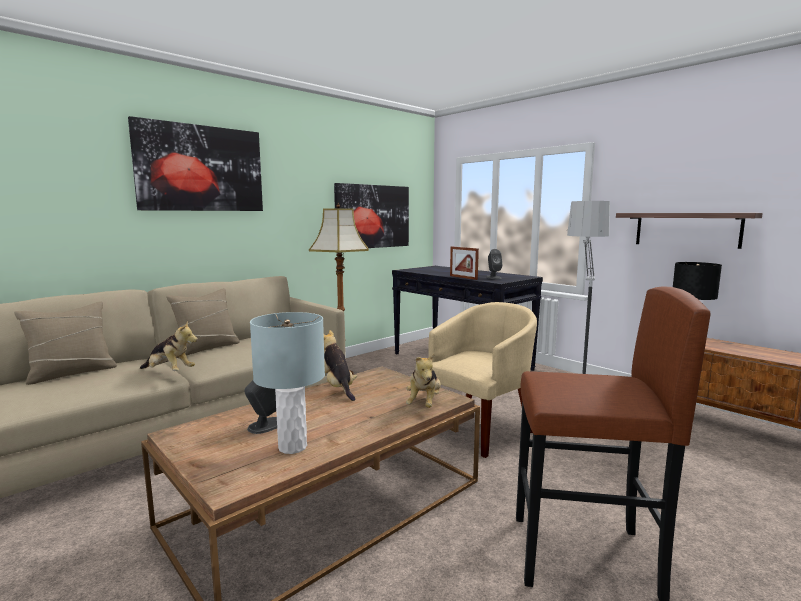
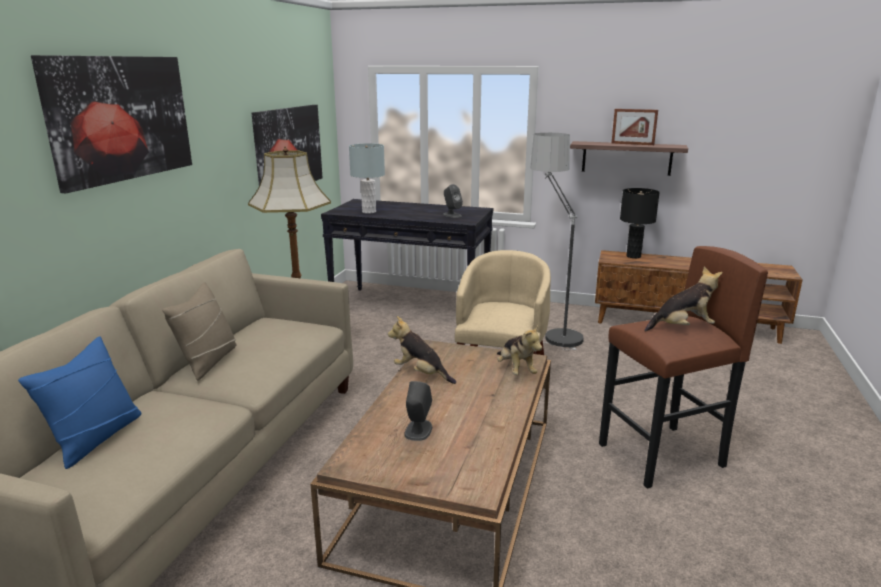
camera: 30 degrees left, 10 degrees up
beige pillow [14,302,117,385] -> blue pillow [18,337,142,469]
plush toy [140,321,198,371] -> plush toy moved to [645,267,723,332]
grey table lamp [250,312,325,454] -> grey table lamp moved to [349,143,385,214]
picture frame [450,246,479,280] -> picture frame moved to [611,109,658,145]

